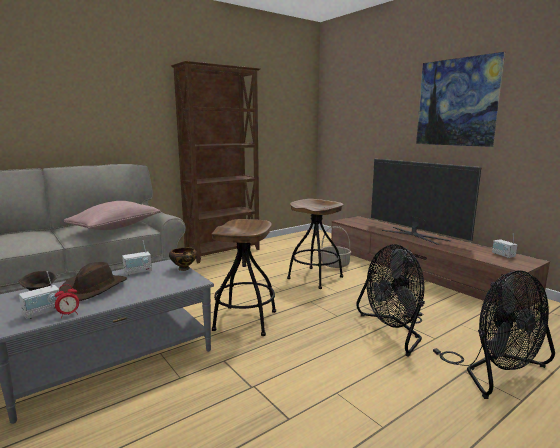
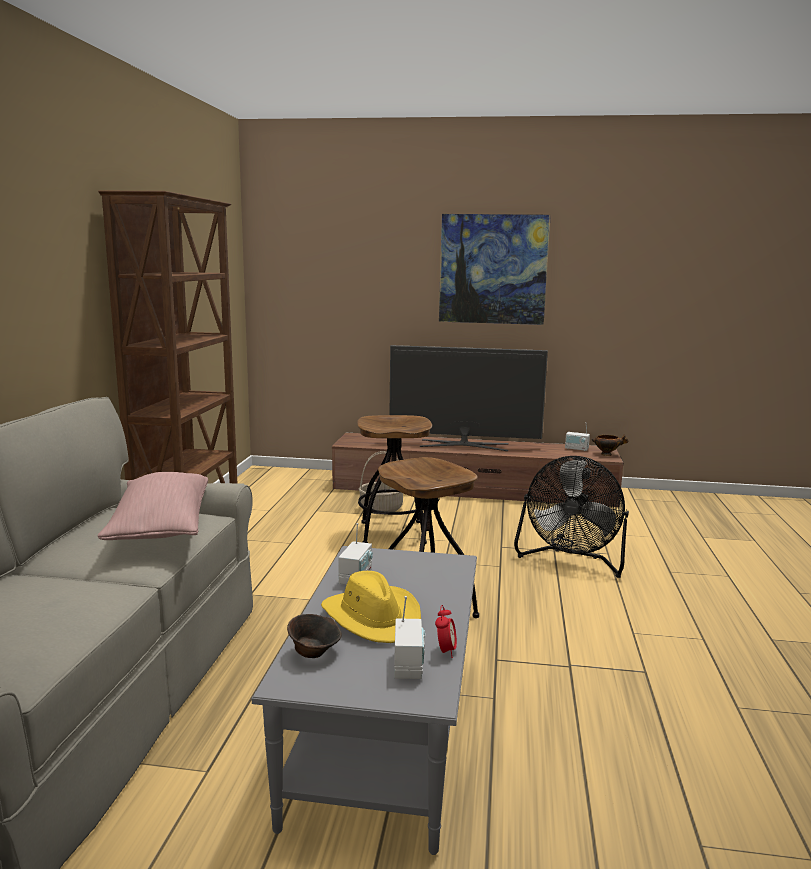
camera: 45 degrees left, 0 degrees up
brown hat [60,262,127,301] -> yellow hat [321,571,421,643]
bowl [169,247,197,271] -> bowl moved to [592,434,629,456]
black fan [433,270,555,399] -> none

